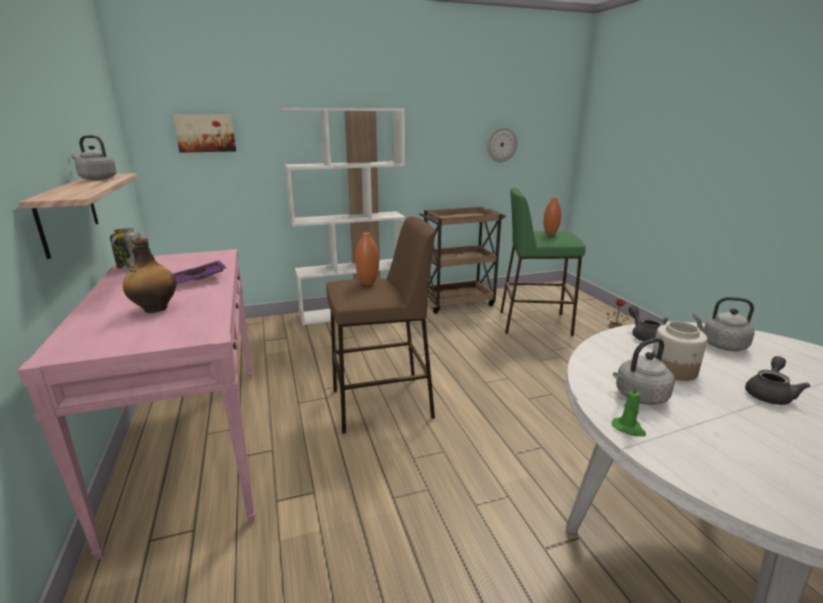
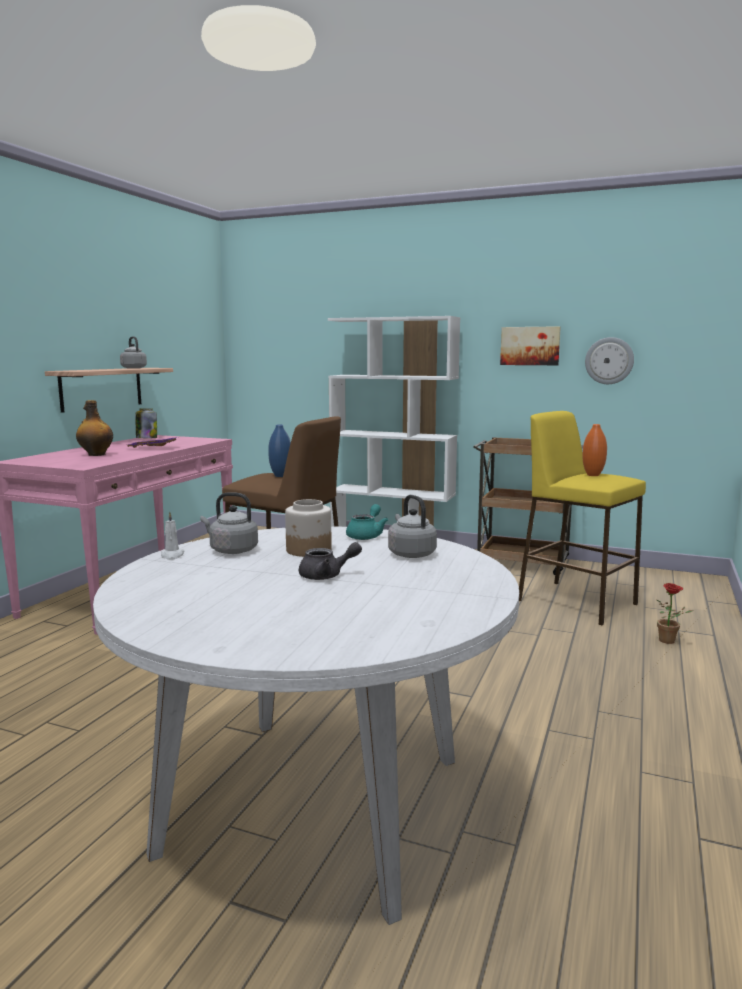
camera: 40 degrees right, 10 degrees down
picture [173,115,236,153] -> picture moved to [500,326,561,365]
orange vase [355,232,379,285] -> blue vase [268,424,291,477]
green stool [500,187,586,336] -> yellow stool [519,411,646,625]
green candle [612,384,646,436] -> white candle [161,512,184,559]
grey teapot [628,306,668,341] -> turquoise teapot [346,504,388,540]

